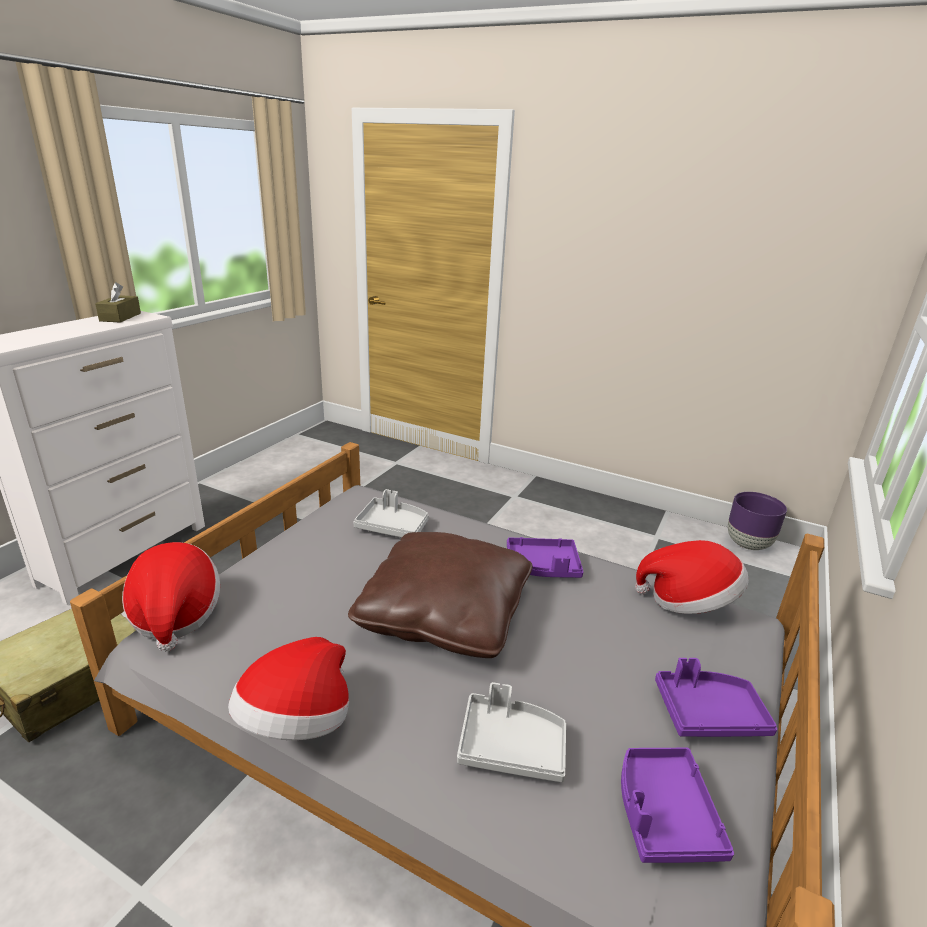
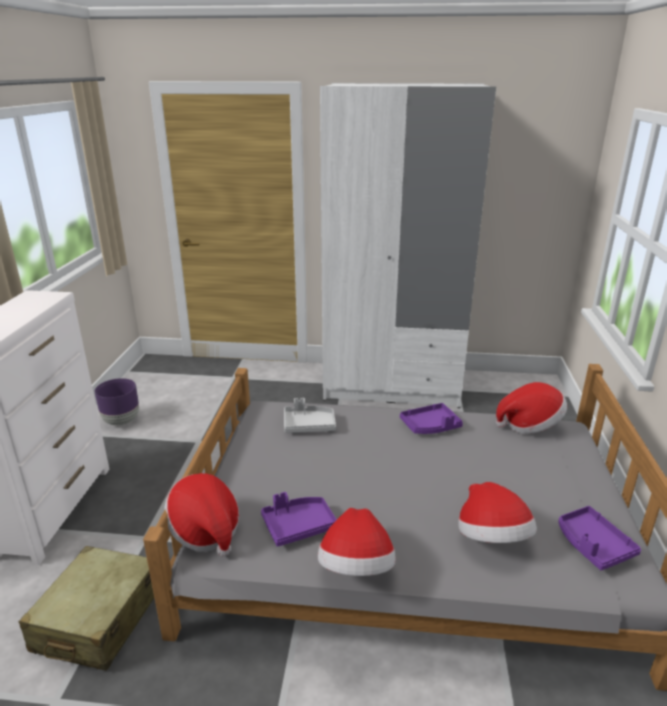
camera: 20 degrees left, 0 degrees up
brown tissue box [95,282,141,323] -> none
brown pillow [348,532,533,658] -> none
grey tray [457,682,566,782] -> hat [459,482,537,543]
purple tray [655,658,777,737] -> purple tray moved to [261,492,337,547]
purple planter [728,492,787,550] -> purple planter moved to [94,378,139,426]
none -> white wardrobe [320,83,496,408]

